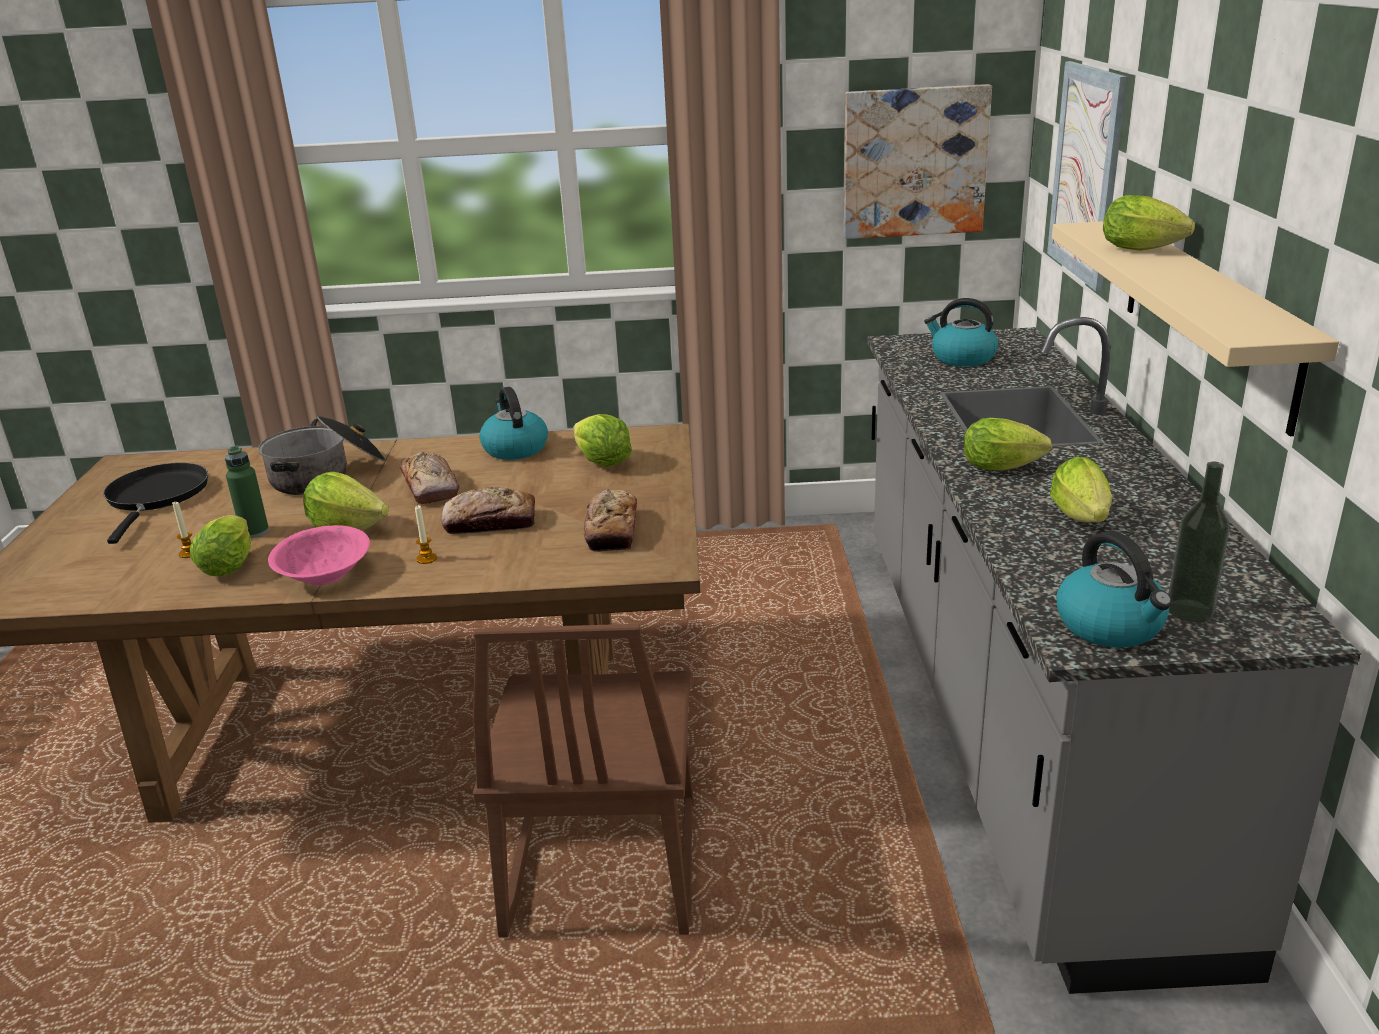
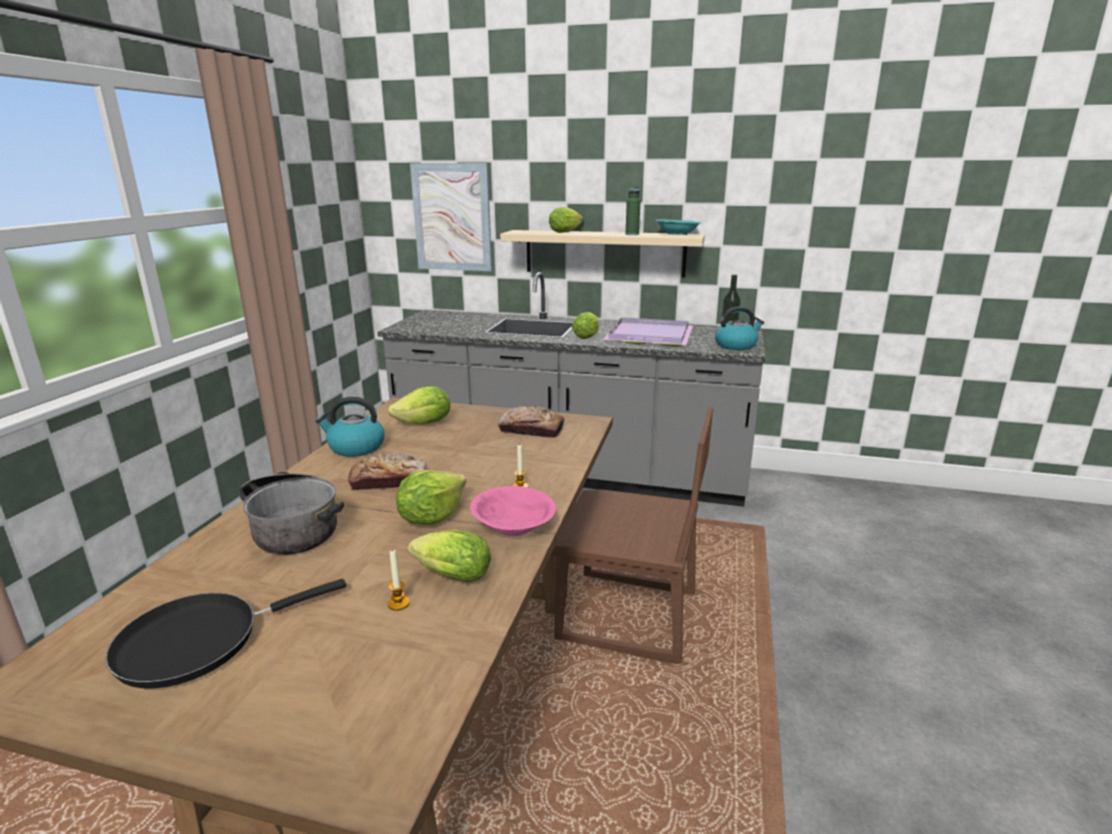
camera: 75 degrees left, 5 degrees down
black frying pan [103,463,208,544] -> black frying pan turned 45 degrees counterclockwise [105,579,346,689]
green bottle [225,446,269,538] -> green bottle moved to [626,186,641,235]
bread [441,486,535,534] -> none
picture [844,84,992,239] -> none
kettle [924,298,998,367] -> none
lettuce [1050,456,1112,523] -> purple tray [603,317,693,347]
none -> turquoise bowl [655,219,702,235]

